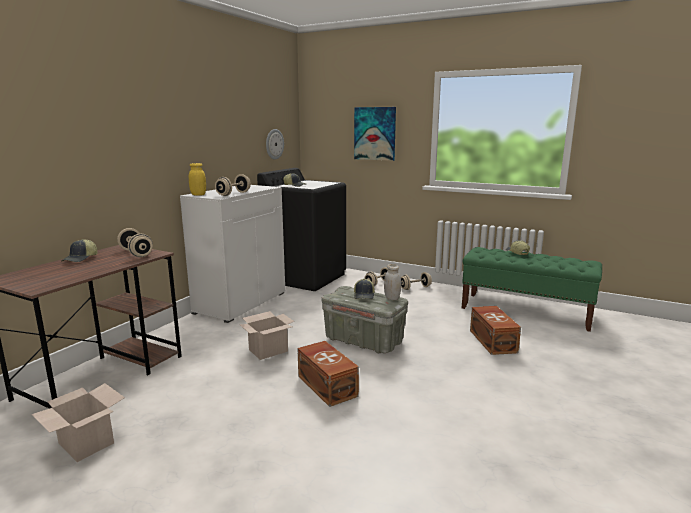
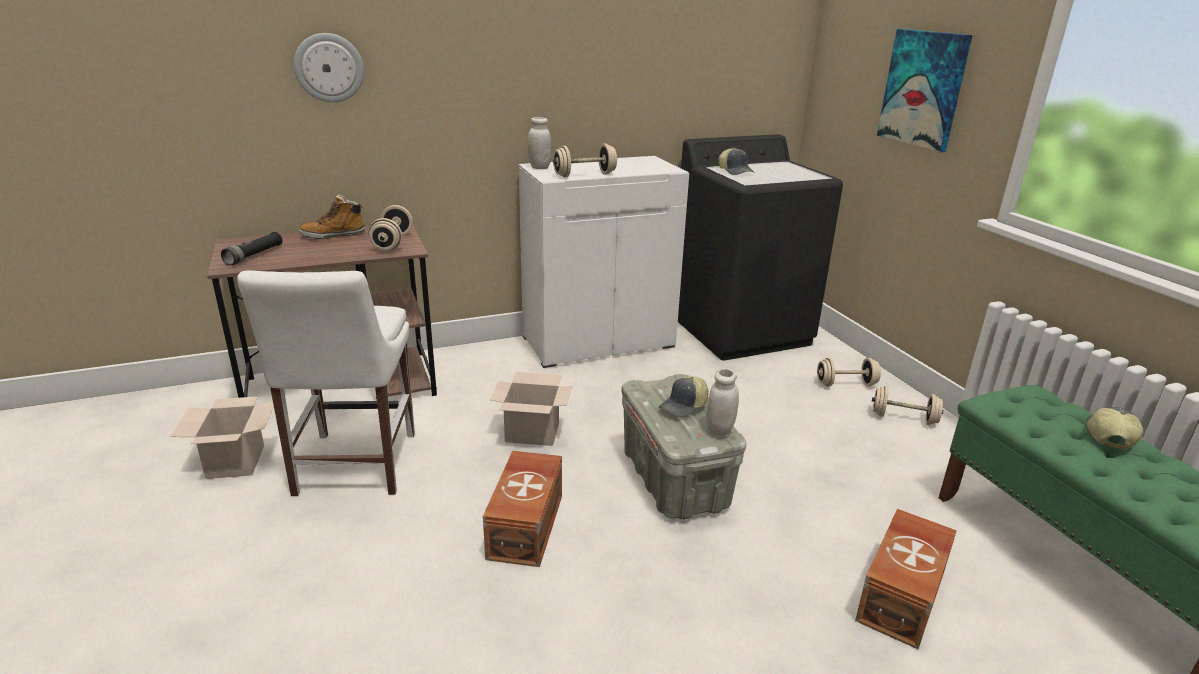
camera: 40 degrees right, 10 degrees up
cap [61,239,98,262] -> boot [299,194,365,239]
yellow jar [189,163,206,196] -> white jar [528,117,551,169]
wall clock [266,129,284,160] -> wall clock moved to [294,33,364,103]
none -> black flashlight [221,232,282,266]
none -> white chair [237,270,415,496]

